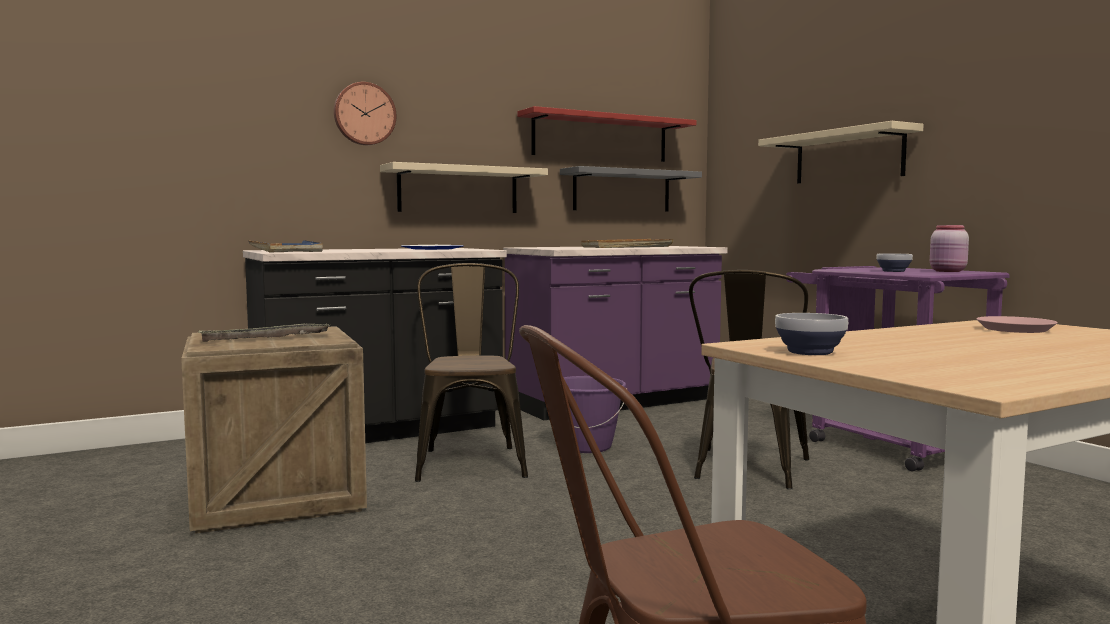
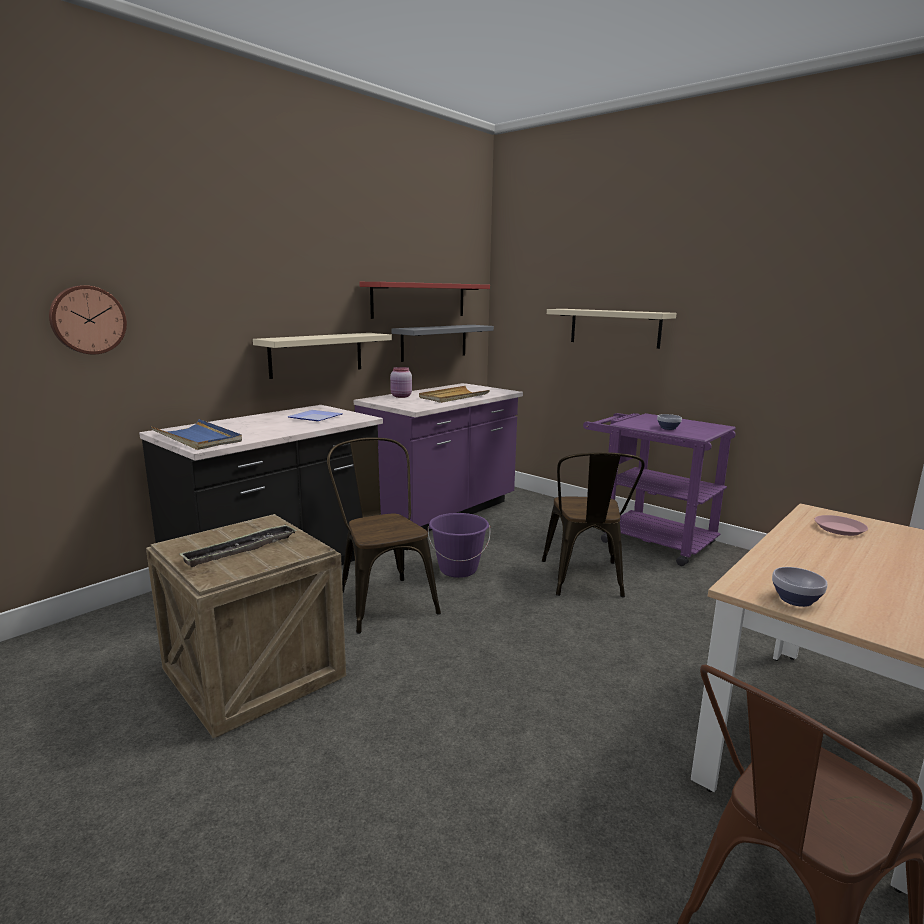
camera: 20 degrees left, 10 degrees up
wall clock [334,82,396,145] -> wall clock moved to [49,285,127,354]
pink jar [930,225,969,272] -> pink jar moved to [390,367,412,398]

